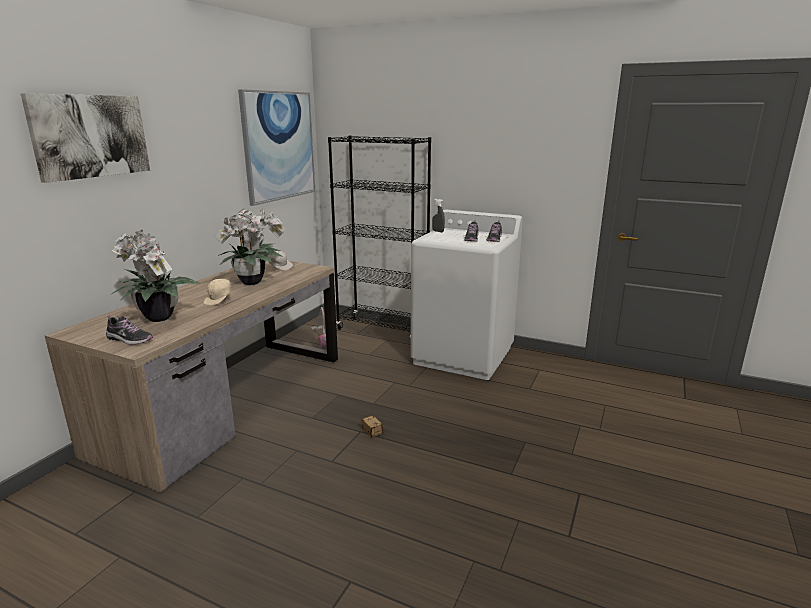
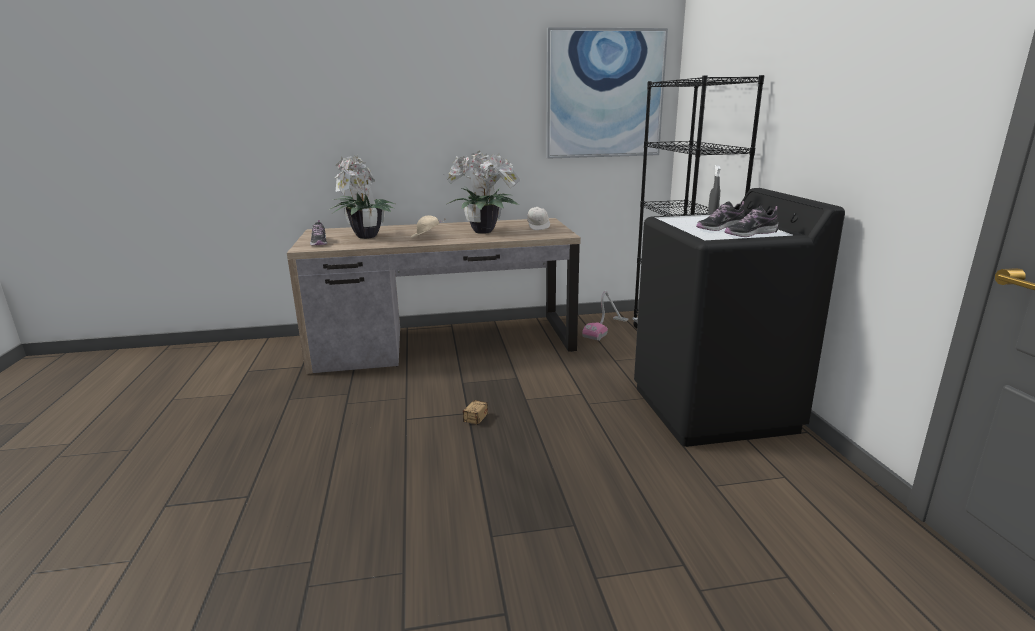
camera: 55 degrees right, 0 degrees up
picture [21,93,150,183] -> none
white washing machine [411,210,523,380] -> black washing machine [634,188,845,447]

